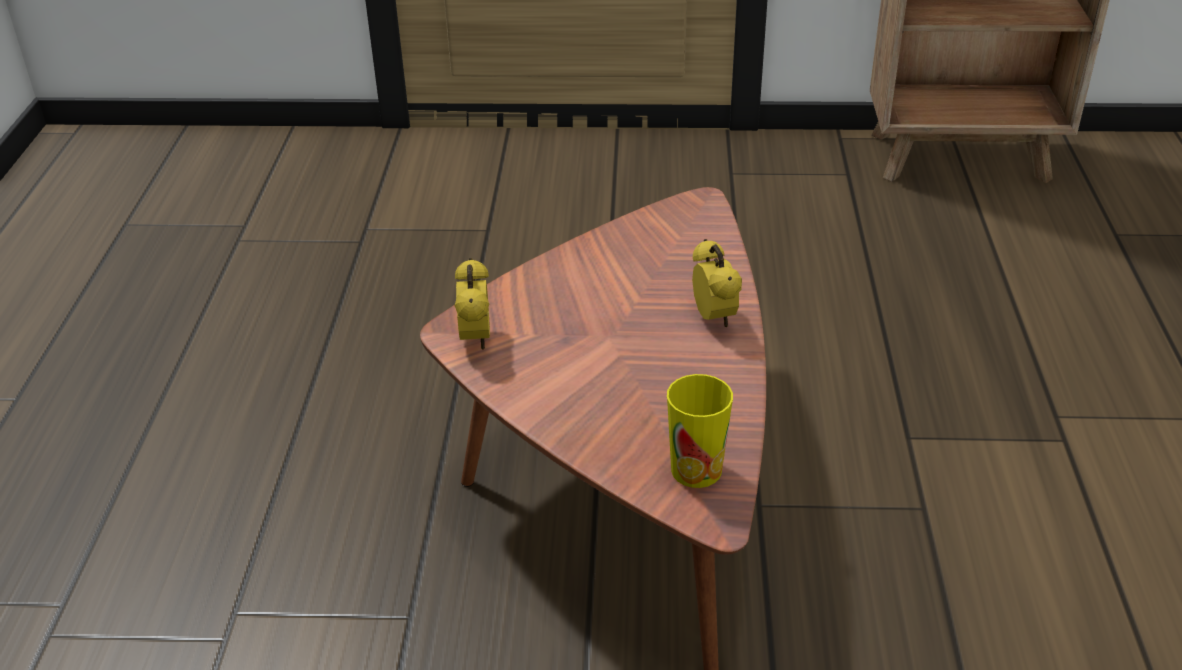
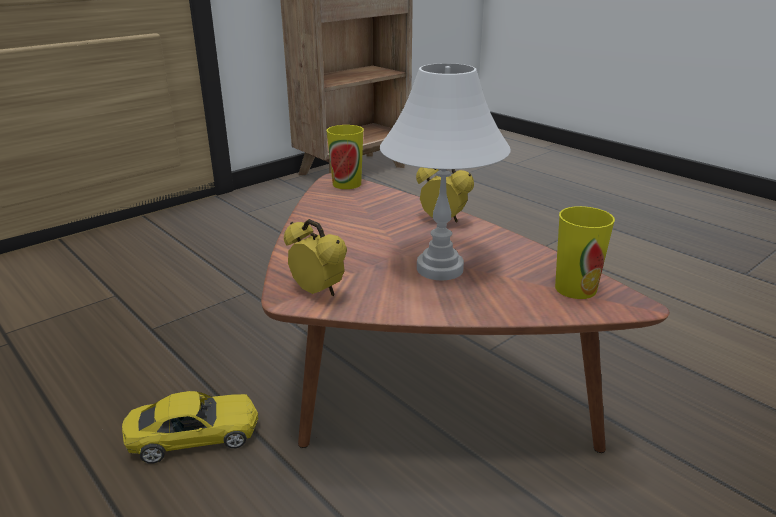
camera: 45 degrees left, 10 degrees down
none -> yellow toy car [122,391,259,464]
none -> cup [327,125,364,189]
none -> white table lamp [380,63,511,281]

